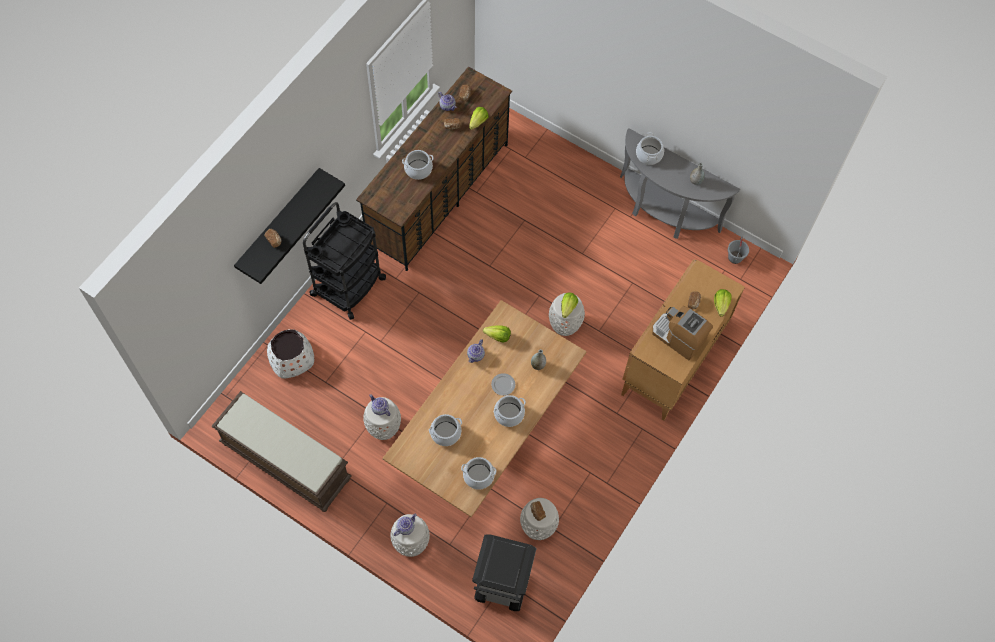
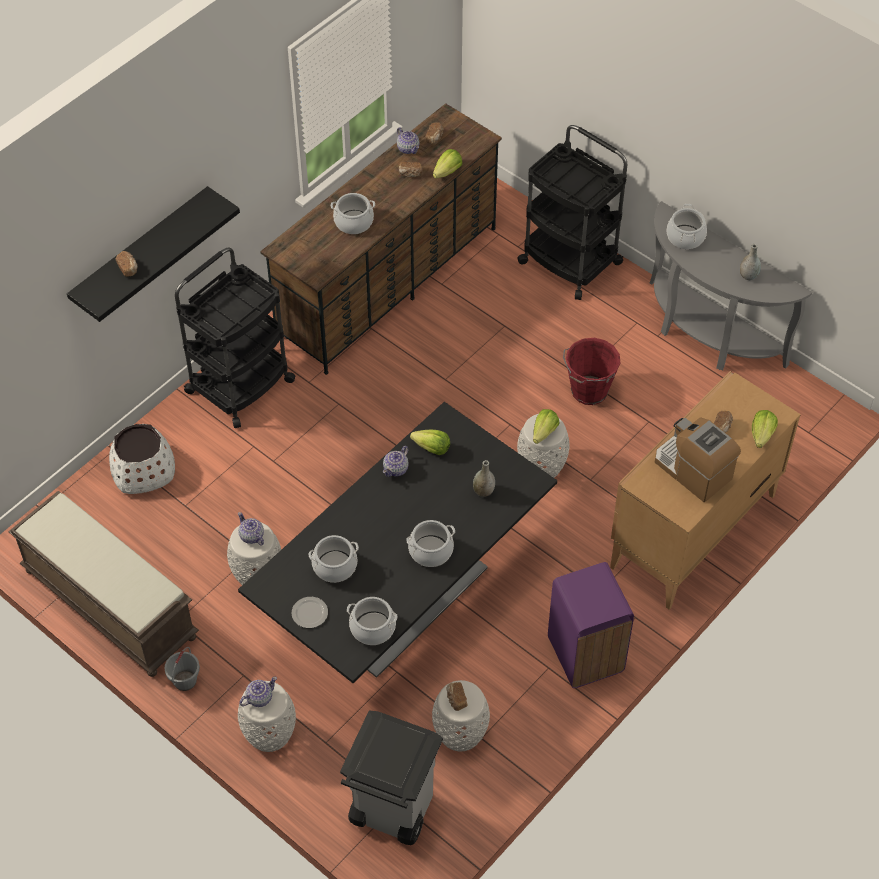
camera: 10 degrees right, 10 degrees down
beige dining table [382,300,587,517] -> black dining table [238,402,557,683]
plate [491,373,515,396] -> plate moved to [292,597,328,628]
grey bucket [728,237,749,264] -> grey bucket moved to [164,647,200,691]
none -> black cart [517,125,627,300]
none -> purple trash can [548,562,634,688]
none -> red bucket [563,338,620,405]

